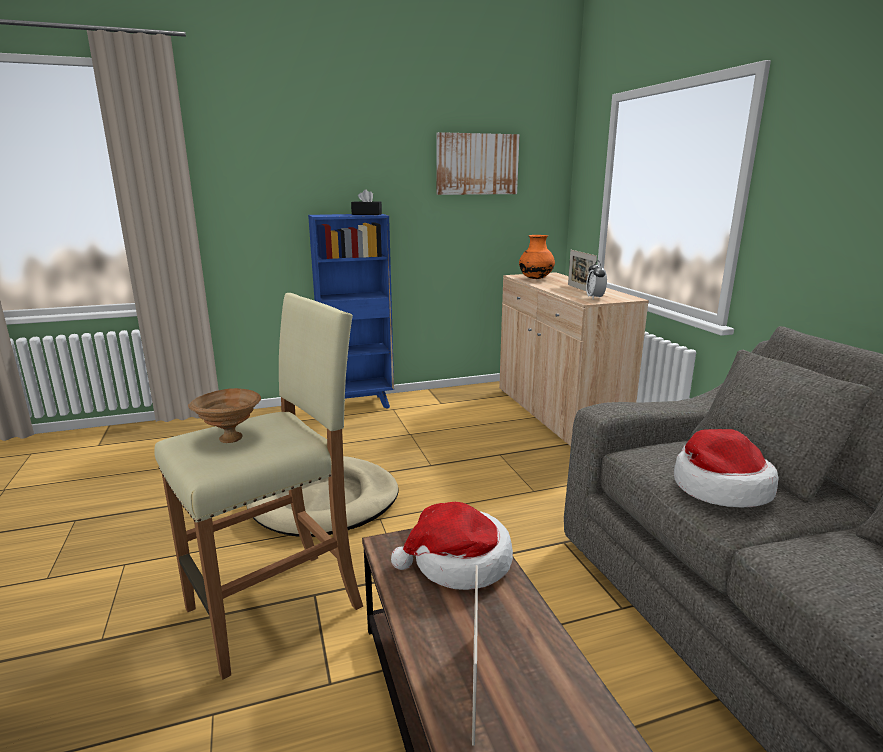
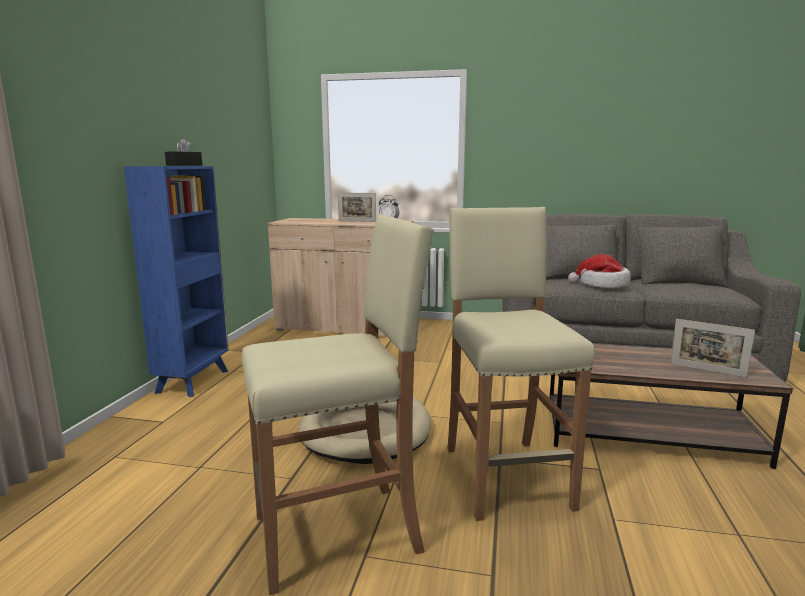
camera: 60 degrees left, 5 degrees down
brown bowl [188,388,261,443] -> none
hat [391,502,513,590] -> none
picture [436,132,520,195] -> none
orange vase [519,235,555,279] -> none
none -> beige stool [242,214,434,596]

